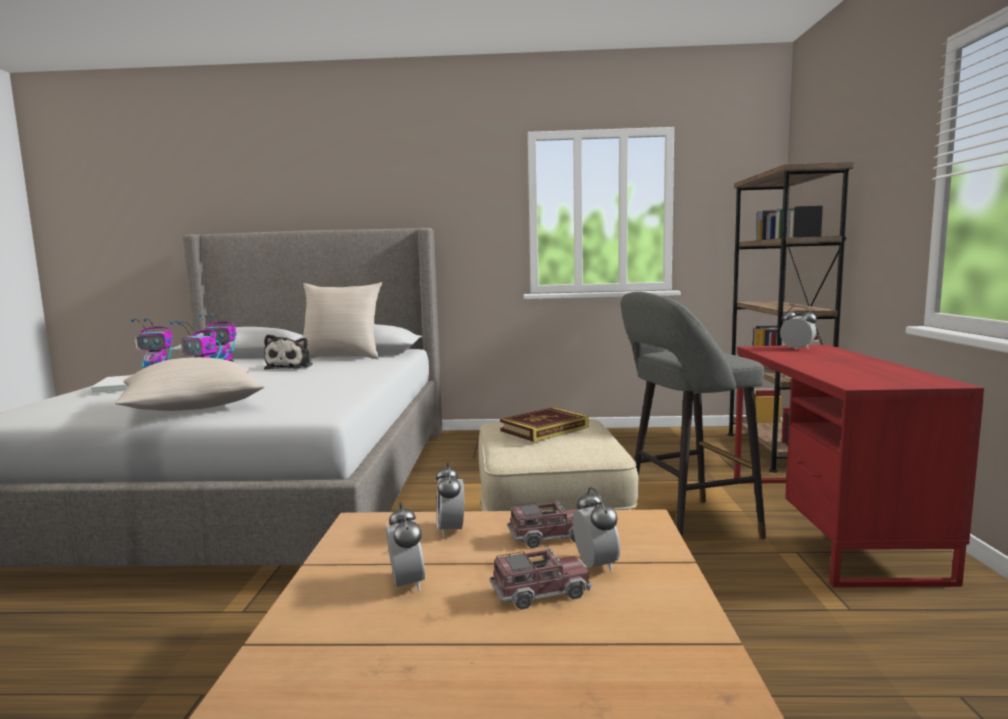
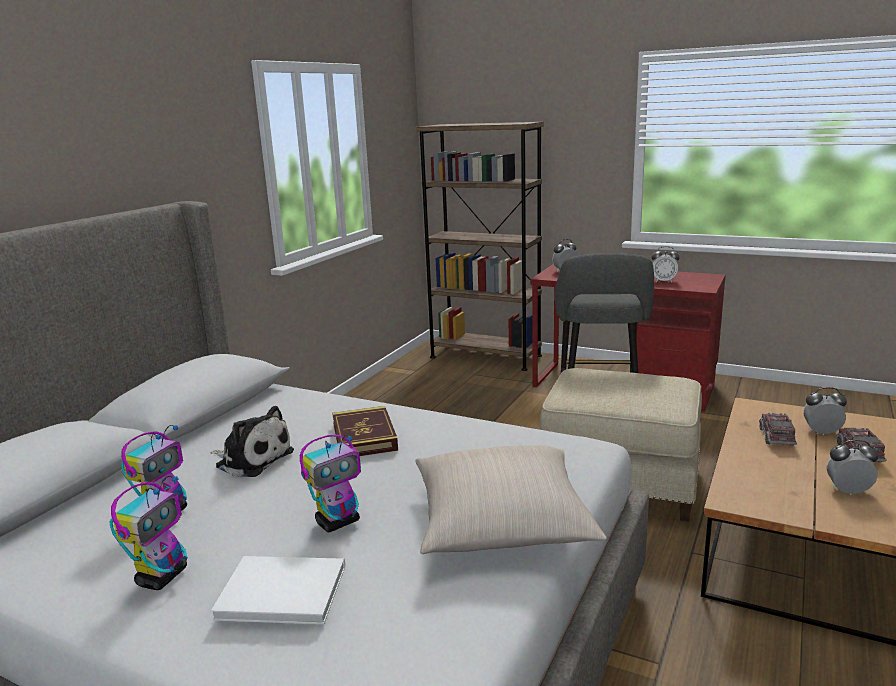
camera: 65 degrees left, 10 degrees up
beige pillow [303,282,382,359] -> none
alarm clock [436,462,464,537] -> alarm clock moved to [651,246,680,283]
book [500,407,588,442] -> book moved to [332,406,398,456]

